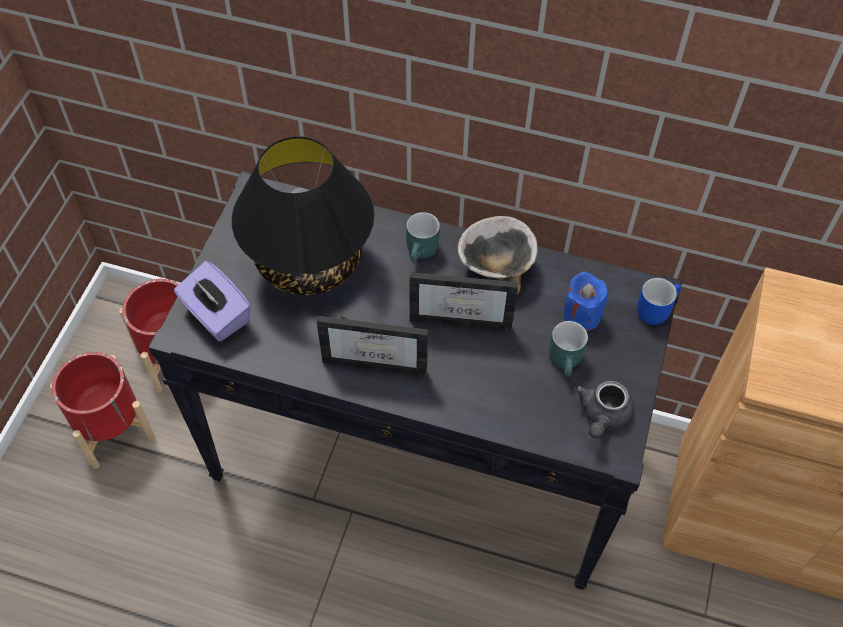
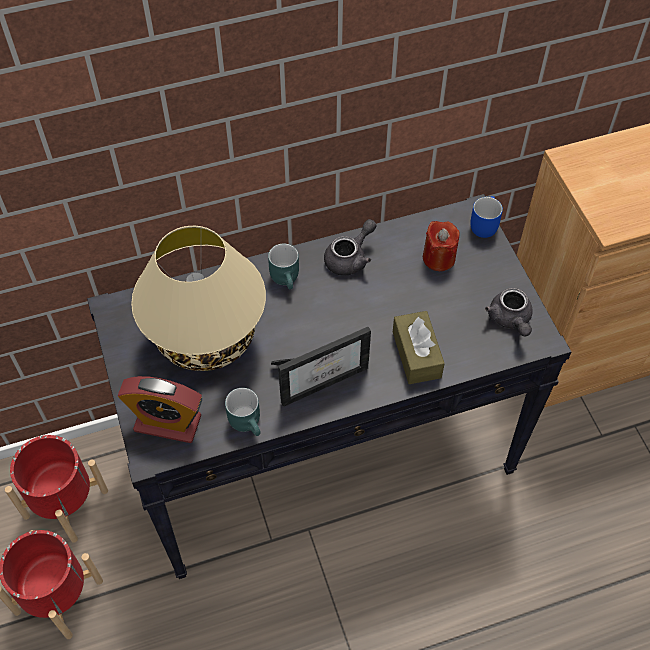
camera: 35 degrees left, 0 degrees up
purple tissue box [174,261,251,342] -> alarm clock [118,376,203,443]
black table lamp [232,136,374,295] -> beige table lamp [131,226,266,371]
picture frame [409,272,518,331] -> none
bowl [458,216,538,295] -> grey teapot [324,219,376,276]
turquoise mug [549,321,588,376] -> turquoise mug moved to [225,388,261,436]
blue candle [563,271,608,331] -> red candle [423,221,460,271]
none -> brown tissue box [393,311,445,384]

